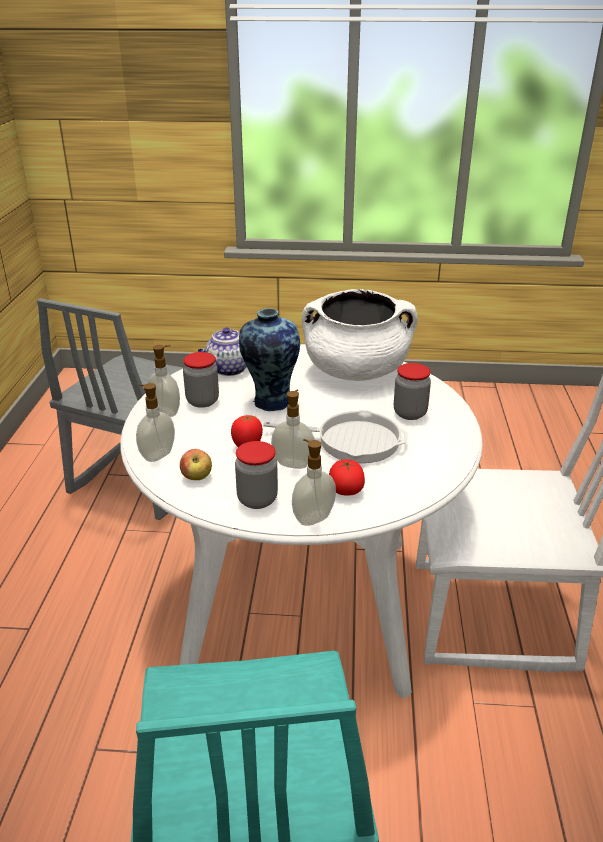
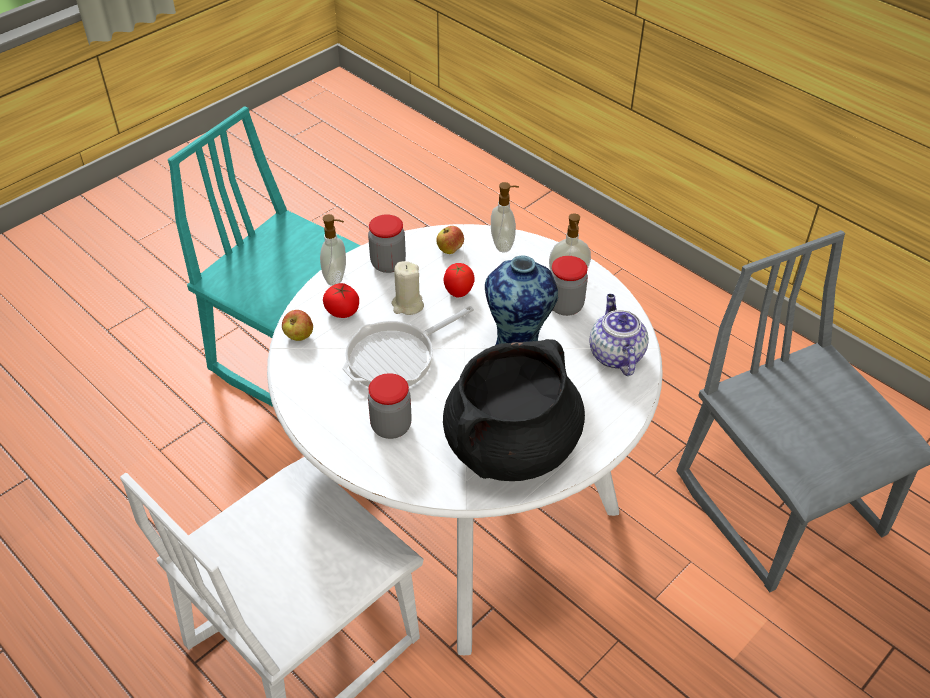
camera: 130 degrees right, 15 degrees up
soap dispenser [271,390,315,469] -> beige candle [391,261,424,315]
white cooking pot [302,289,418,381] -> black cooking pot [443,339,585,481]
none -> apple [282,310,313,341]

